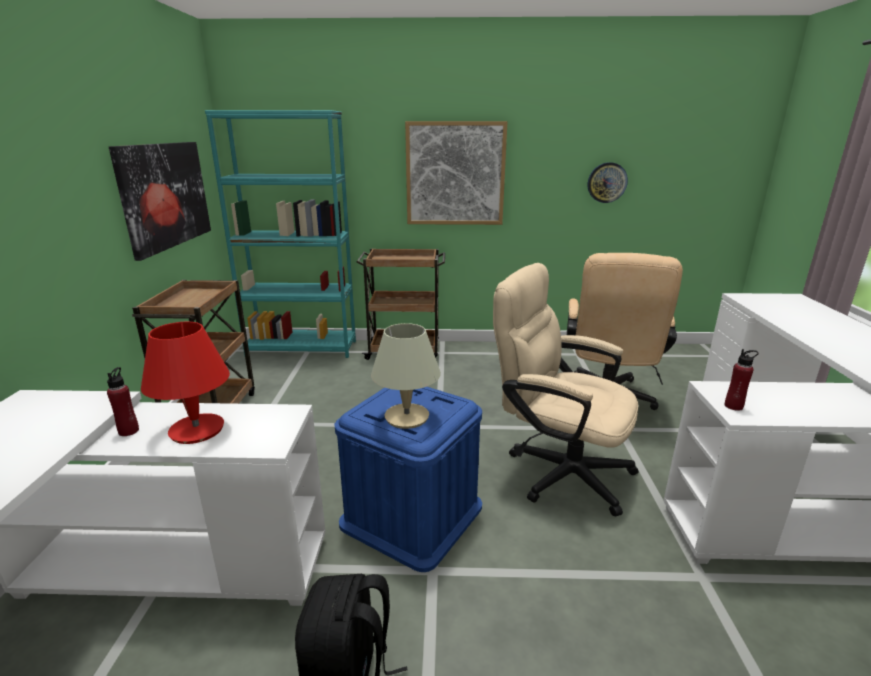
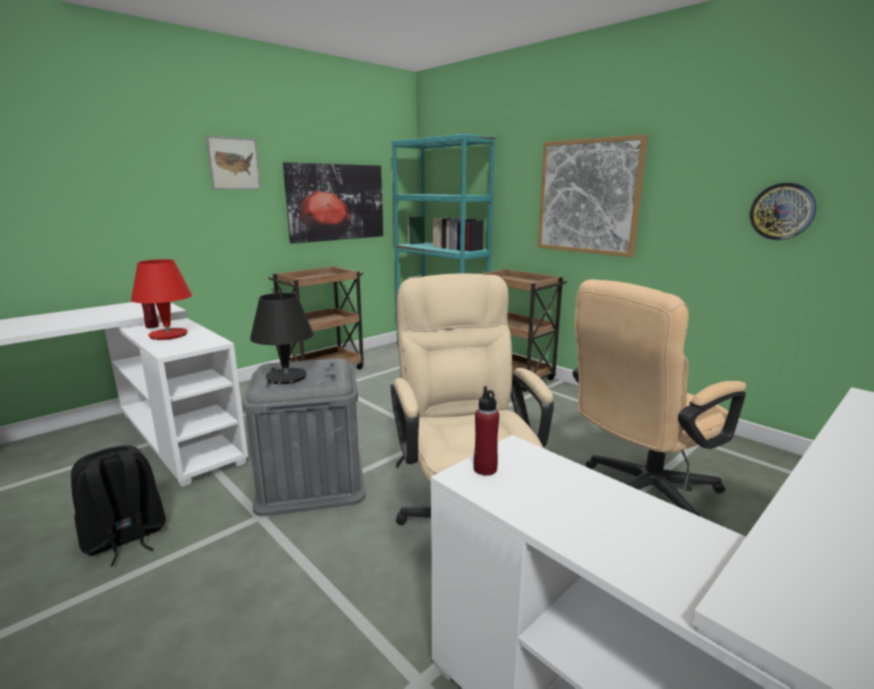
camera: 45 degrees right, 5 degrees down
blue storage box [335,387,482,572] -> grey storage box [242,358,366,516]
beige table lamp [371,323,441,429] -> black table lamp [250,293,314,384]
none -> picture [206,136,261,189]

